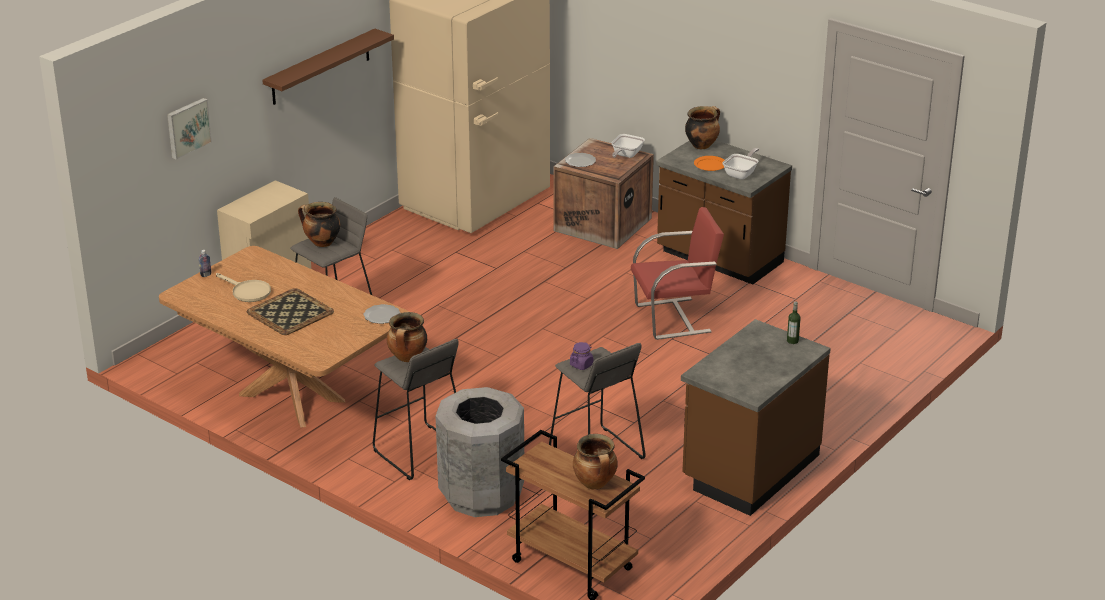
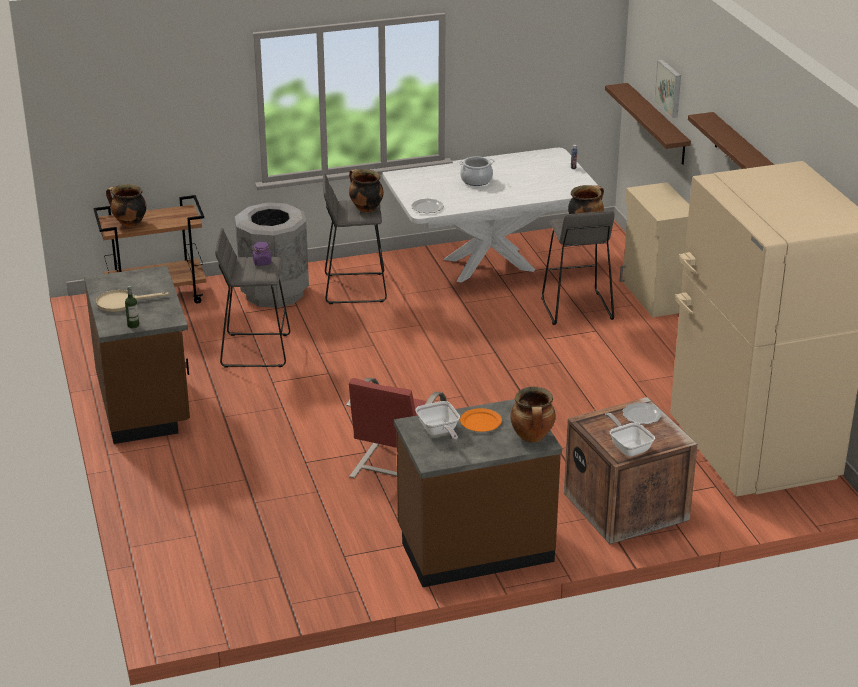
camera: 125 degrees right, 0 degrees up
brown dining table [159,246,409,427] -> white dining table [383,148,598,283]
beige frying pan [216,273,271,302] -> beige frying pan moved to [96,290,169,312]
tray [247,288,334,335] -> cooking pot [459,156,495,186]
none -> brown shelf [605,83,691,165]

